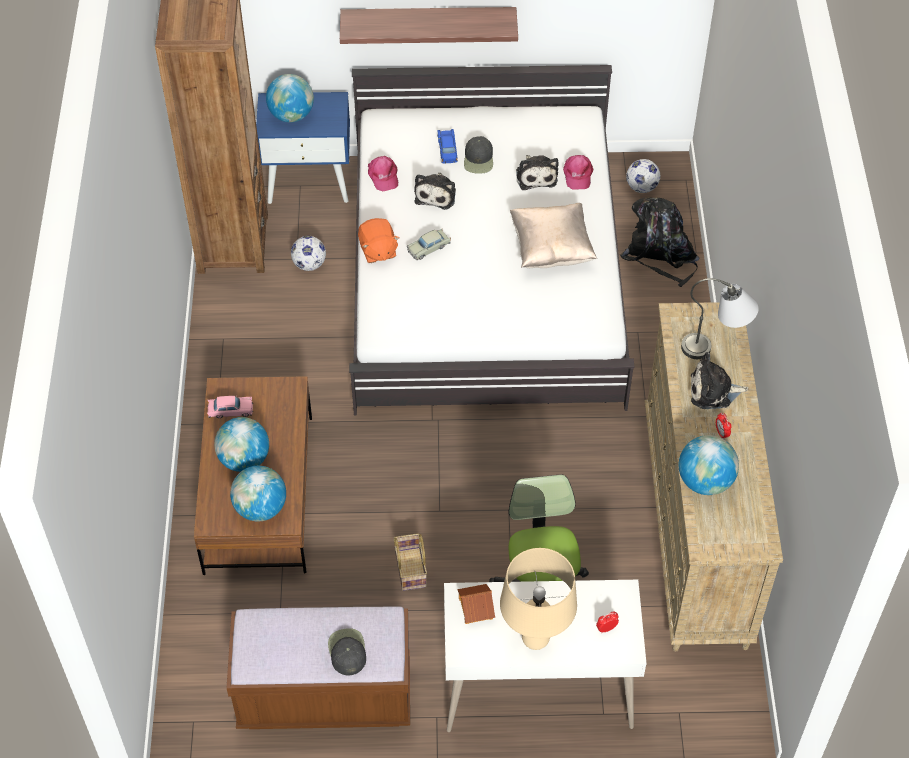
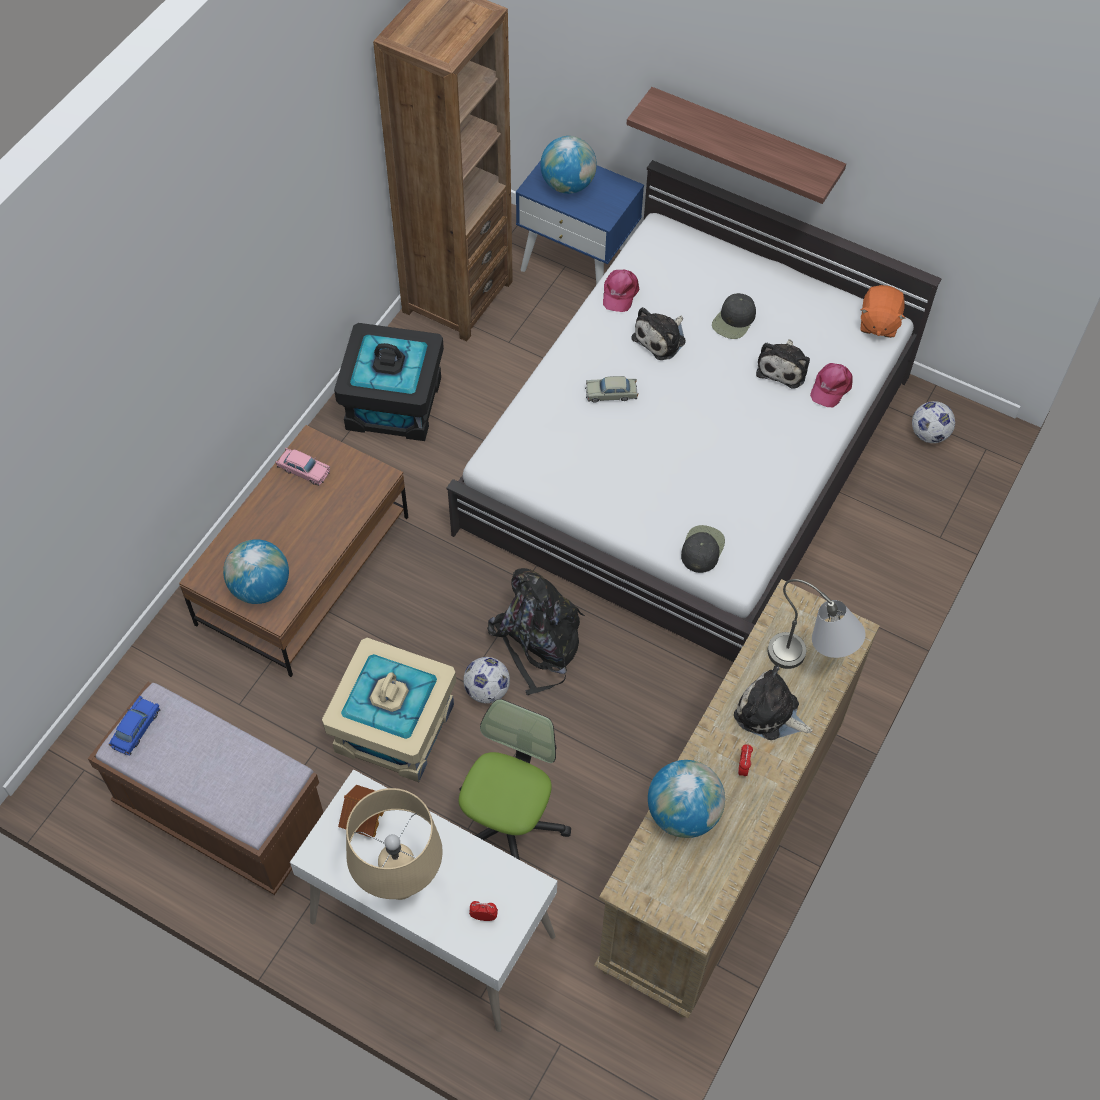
camera: 30 degrees right, 5 degrees up
globe [214,417,269,472] -> none
football [291,236,326,271] -> football moved to [463,657,510,703]
black cap [328,628,366,675] -> black cap moved to [681,525,725,573]
orange plush toy [358,218,399,263] -> orange plush toy moved to [861,285,906,338]
basket [394,533,427,591] -> beige storage box [322,638,456,782]
blue toy car [437,129,458,164] -> blue toy car moved to [109,696,161,755]
beige pillow [510,203,597,268] -> none
black backpack [620,198,700,287] -> black backpack moved to [487,568,585,695]
none -> black storage box [334,323,444,441]

